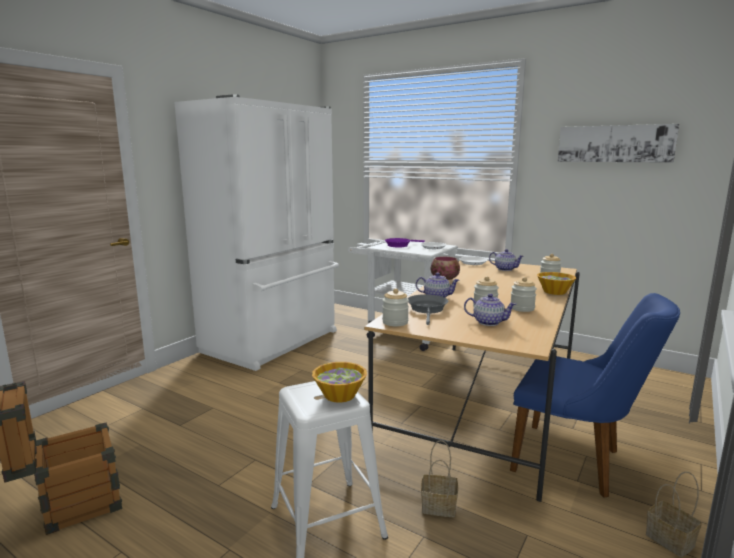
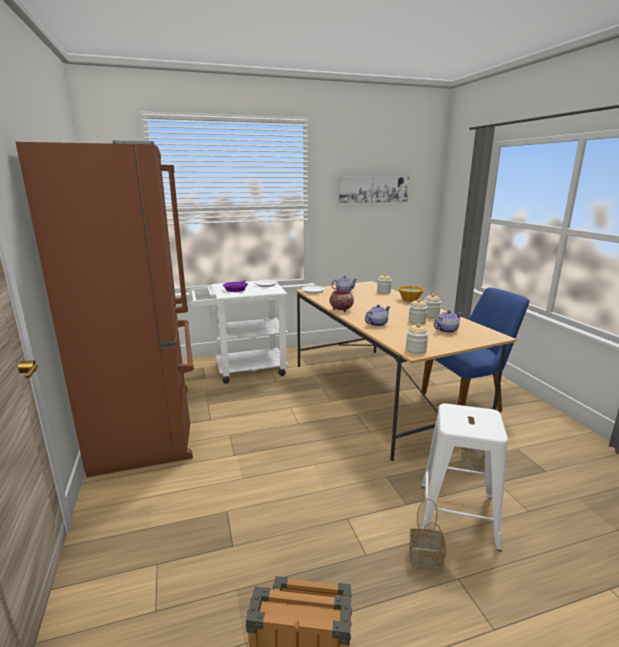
camera: 50 degrees left, 5 degrees up
white fridge [174,94,339,371] -> brown fridge [16,141,194,477]
bowl [312,362,367,403] -> none
grey frying pan [408,294,448,325] -> none
basket [646,471,702,557] -> basket moved to [409,499,446,570]

